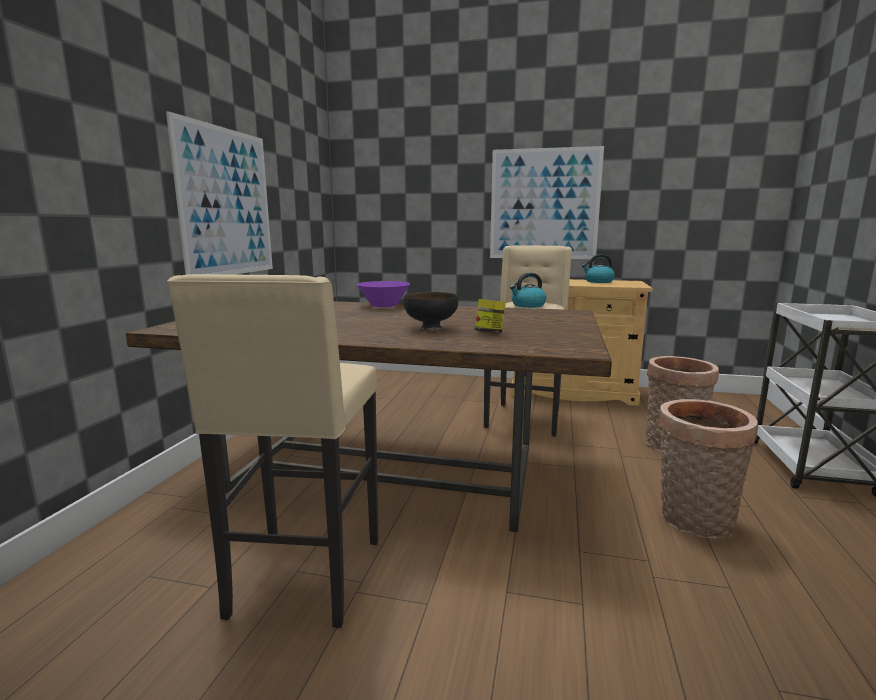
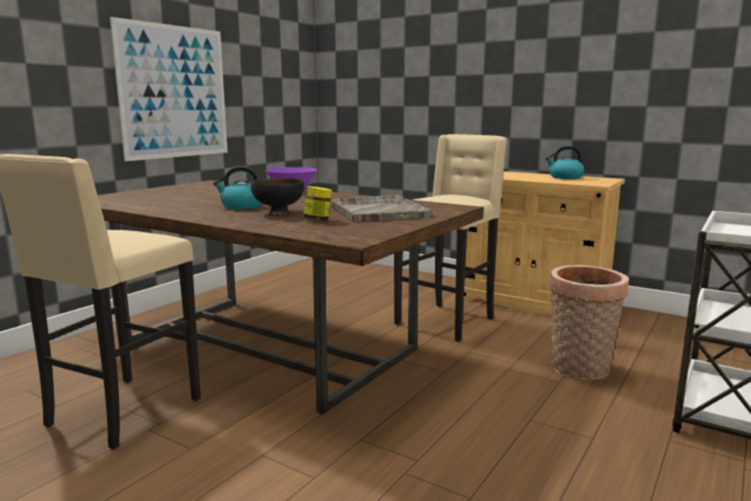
camera: 20 degrees right, 0 degrees up
picture [490,146,604,259] -> none
kettle [510,273,547,308] -> kettle moved to [213,166,262,209]
basket [658,399,758,539] -> none
none -> grey tray [330,195,432,222]

